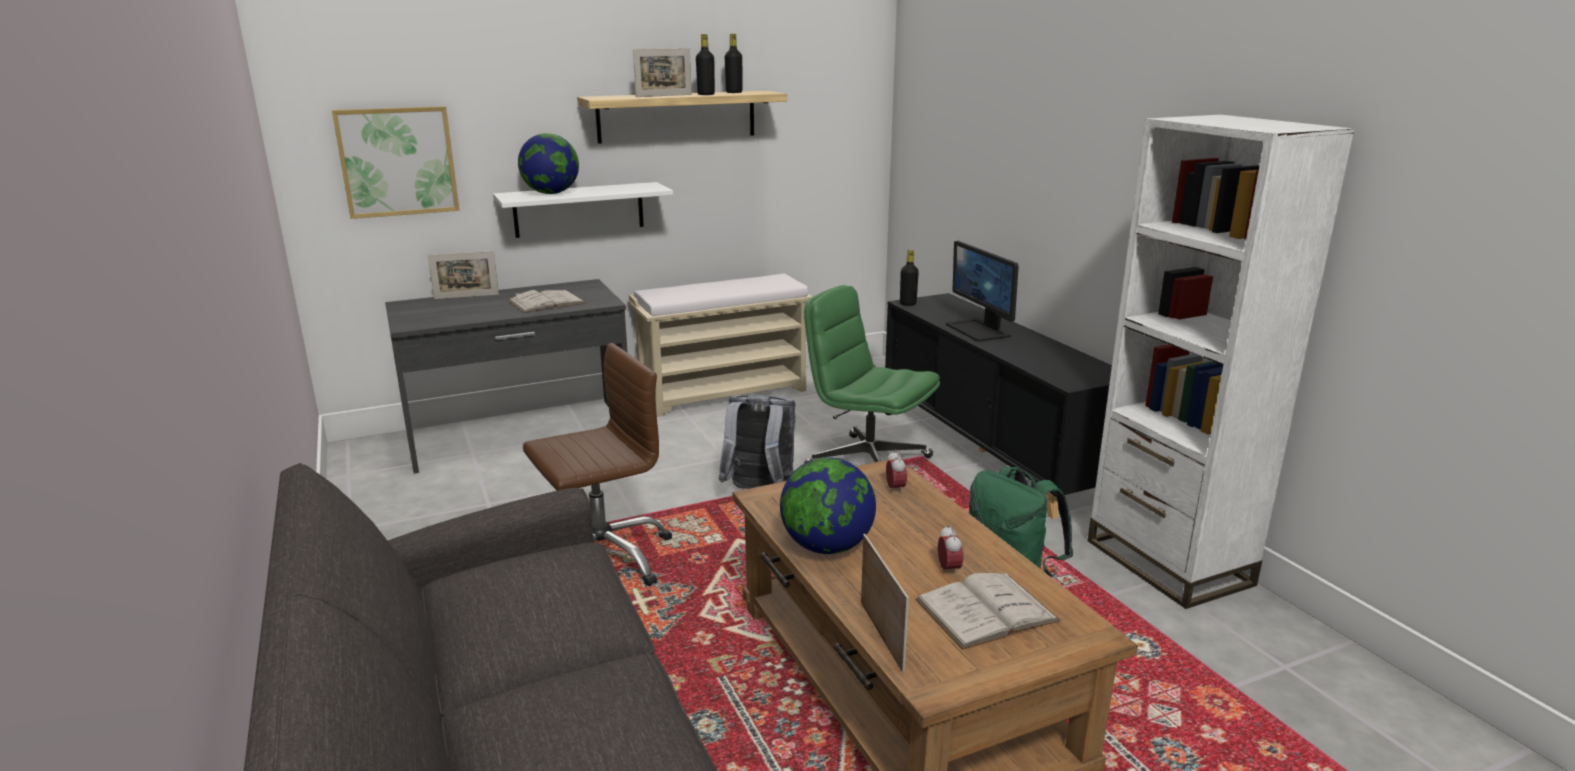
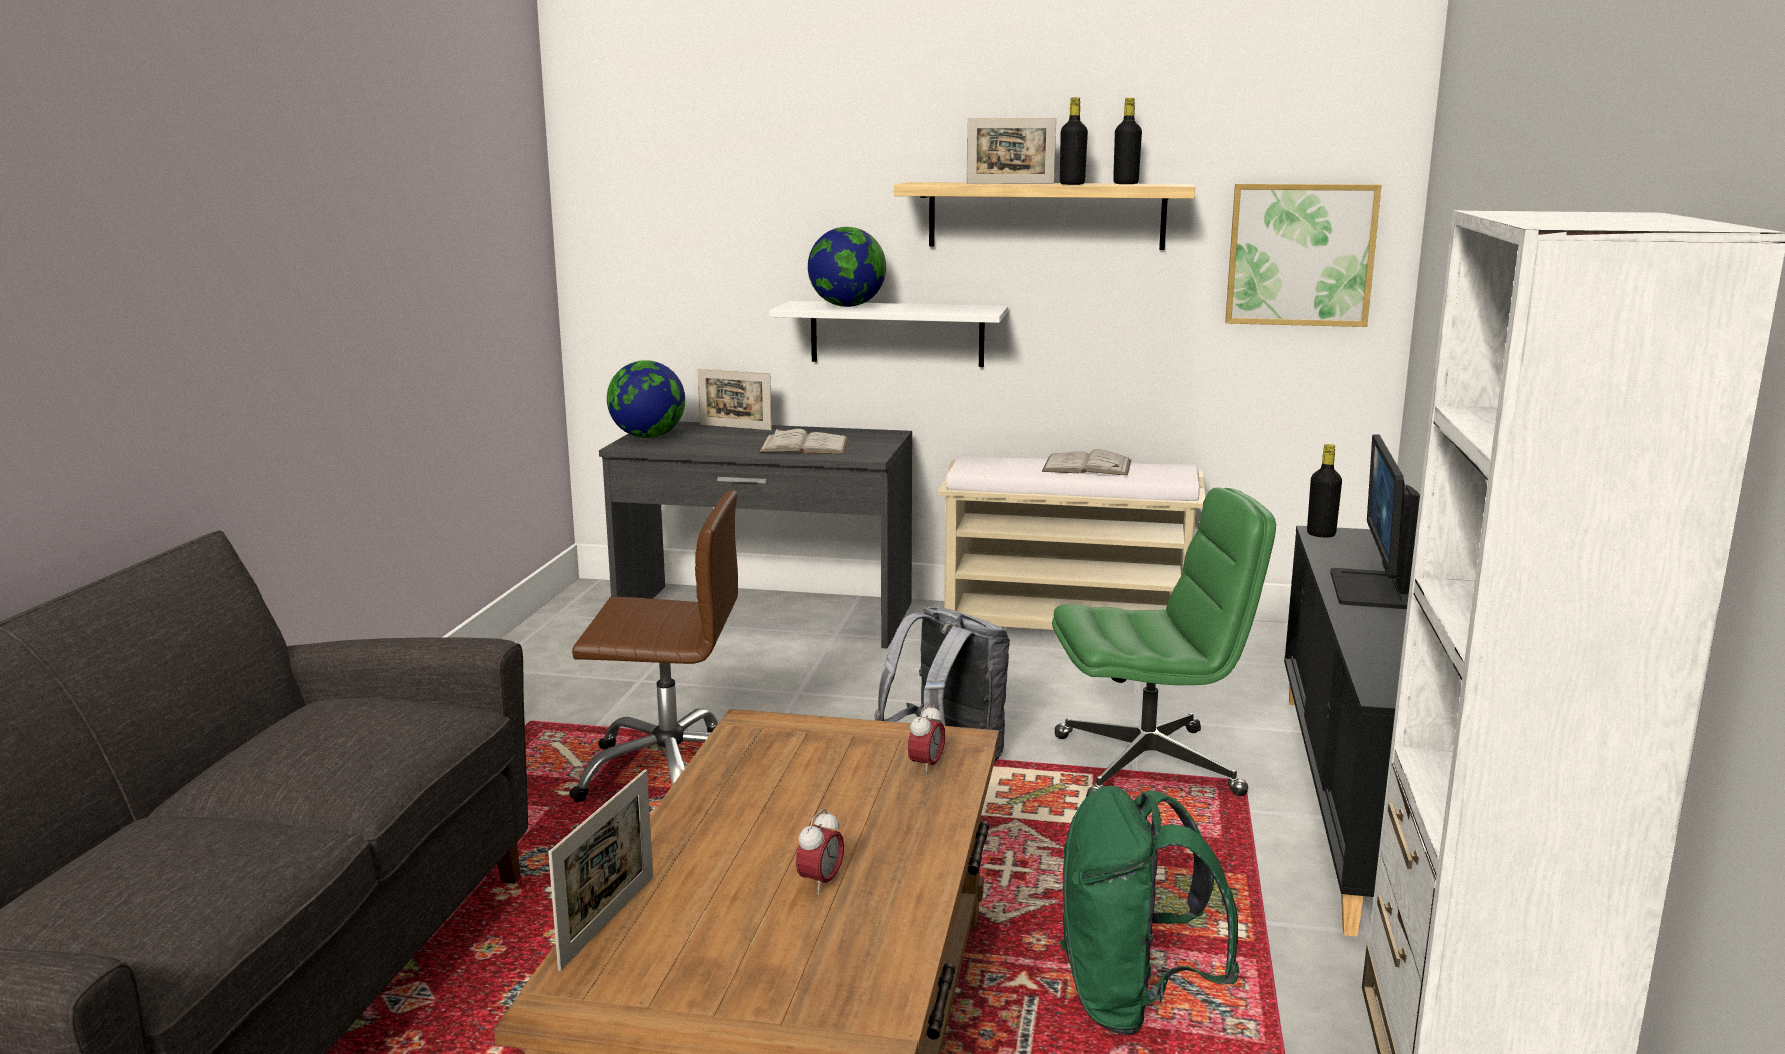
camera: 35 degrees right, 5 degrees down
picture [332,106,460,219] -> picture moved to [1225,184,1381,327]
globe [780,457,876,554] -> globe moved to [607,360,685,438]
green office chair [804,285,940,463] -> green office chair turned 105 degrees clockwise [1052,487,1276,797]
white book [915,573,1061,650] -> white book moved to [1042,449,1131,476]

